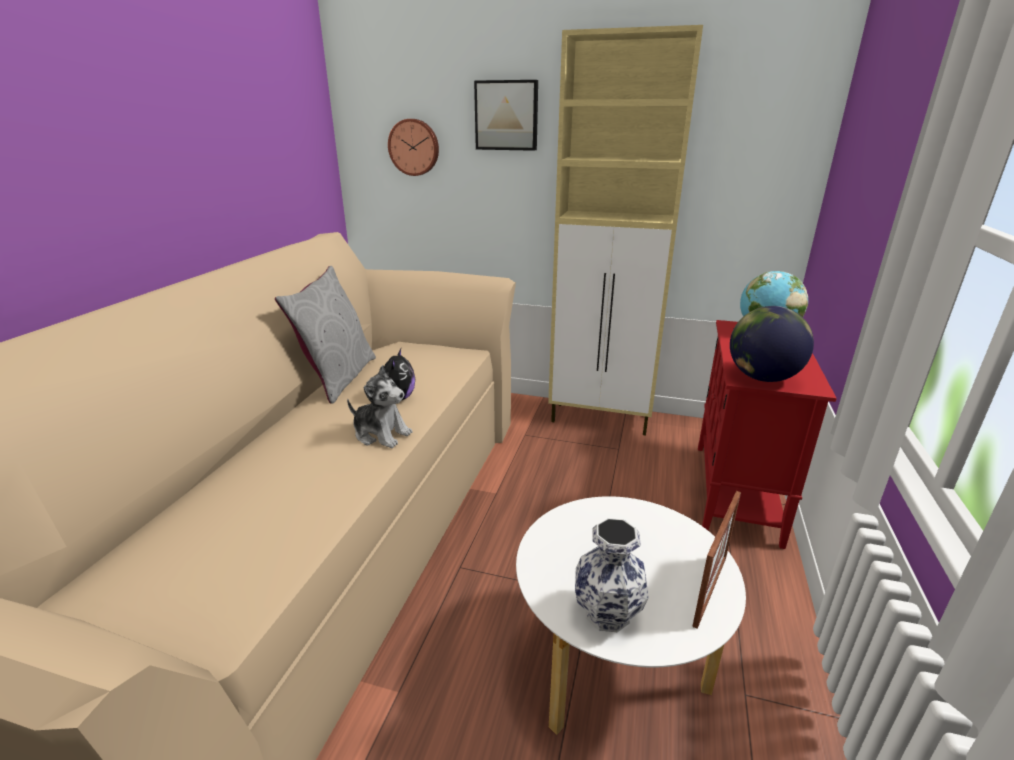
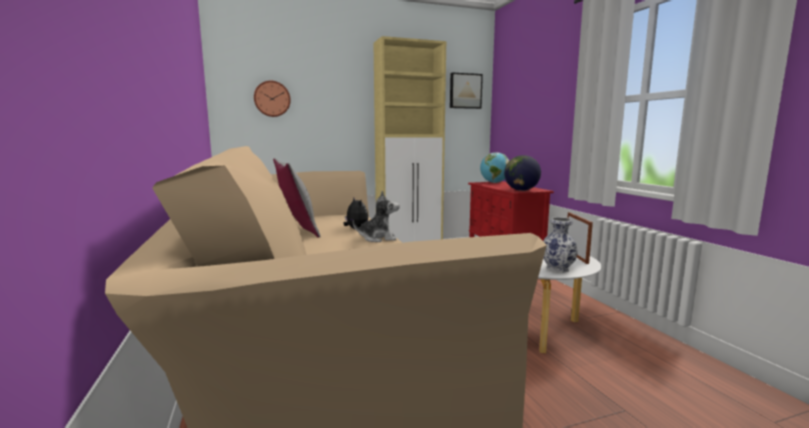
camera: 35 degrees left, 15 degrees down
picture [474,80,538,151] -> picture moved to [450,73,483,109]

